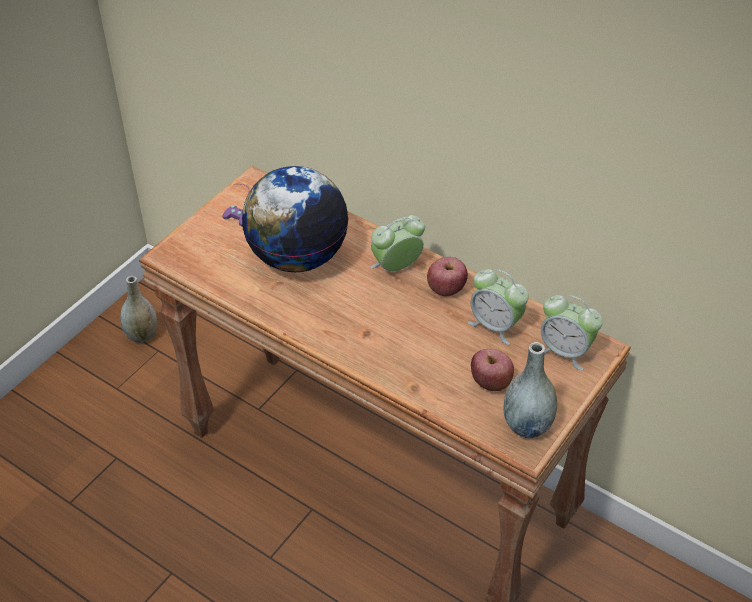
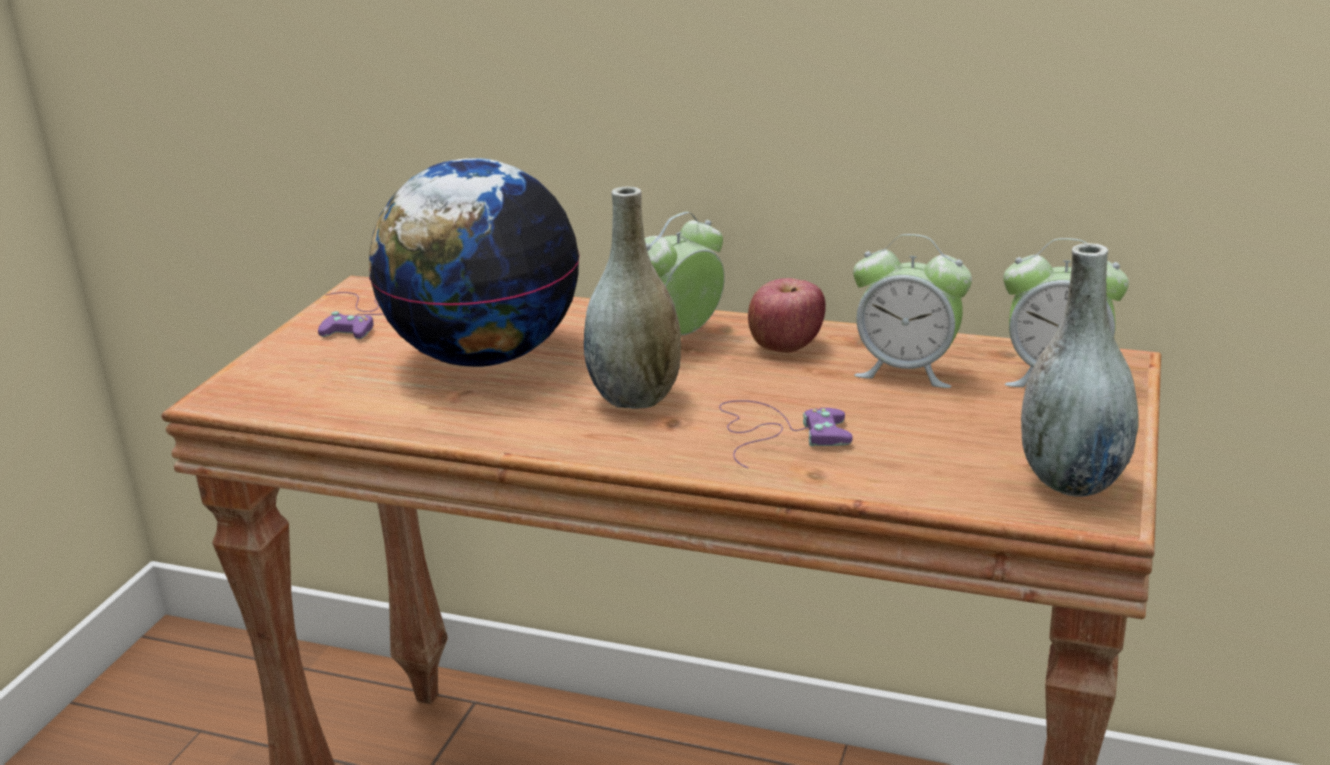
camera: 15 degrees left, 20 degrees down
grey vase [120,276,157,343] -> grey vase moved to [584,187,681,409]
apple [471,349,514,391] -> none
none -> purple game controller [719,400,853,468]

